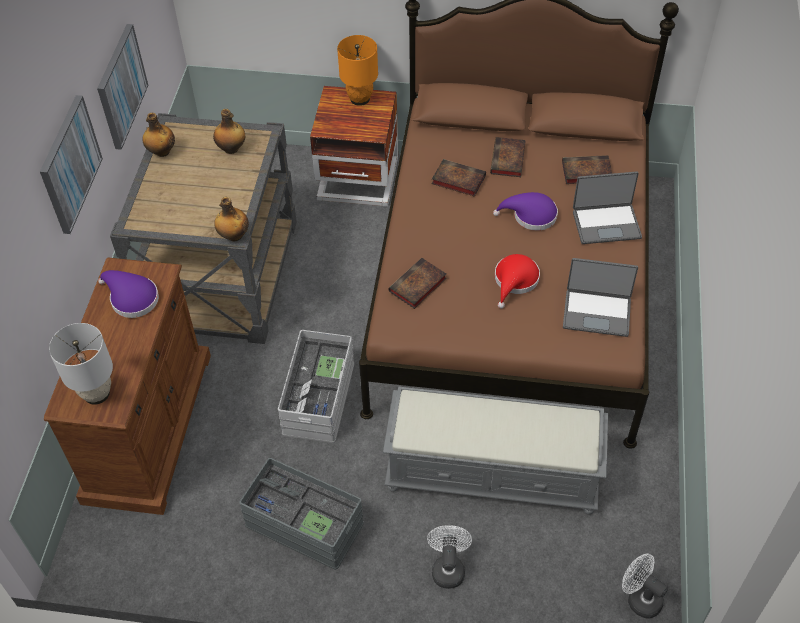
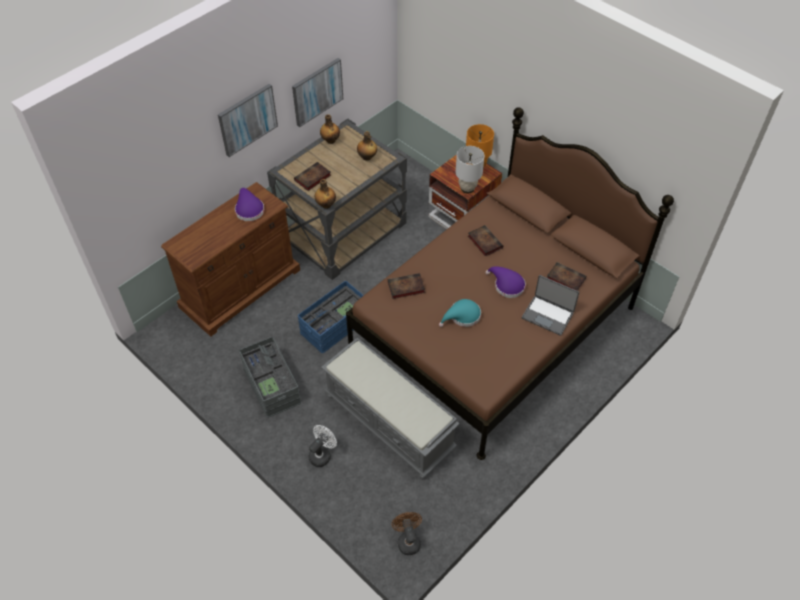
camera: 35 degrees right, 0 degrees up
white table lamp [49,323,113,405] -> white table lamp moved to [455,146,484,194]
grey storage box [278,330,354,443] -> blue storage box [298,281,364,353]
book [490,137,526,177] -> book moved to [294,162,331,191]
red hat [495,254,540,308] -> turquoise hat [439,299,481,327]
laptop [563,258,638,337] -> none
white fan [622,553,668,618] -> brown fan [392,512,422,555]

